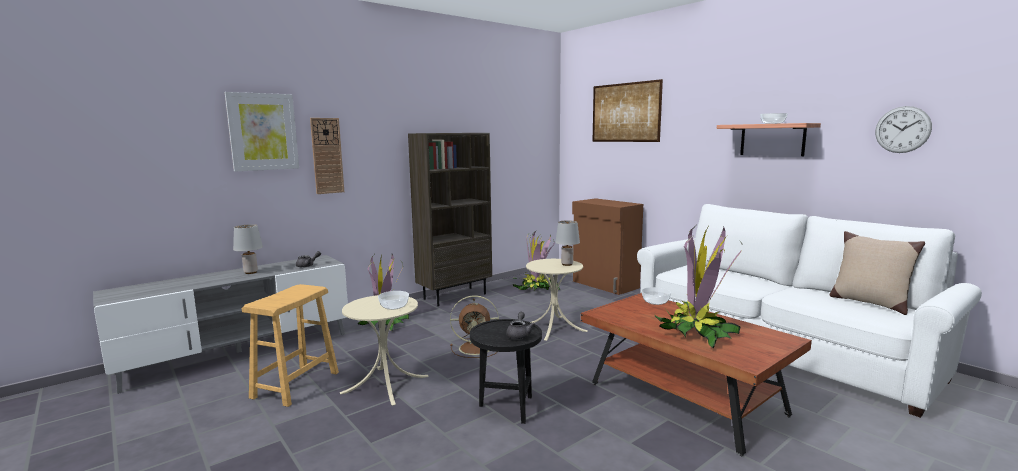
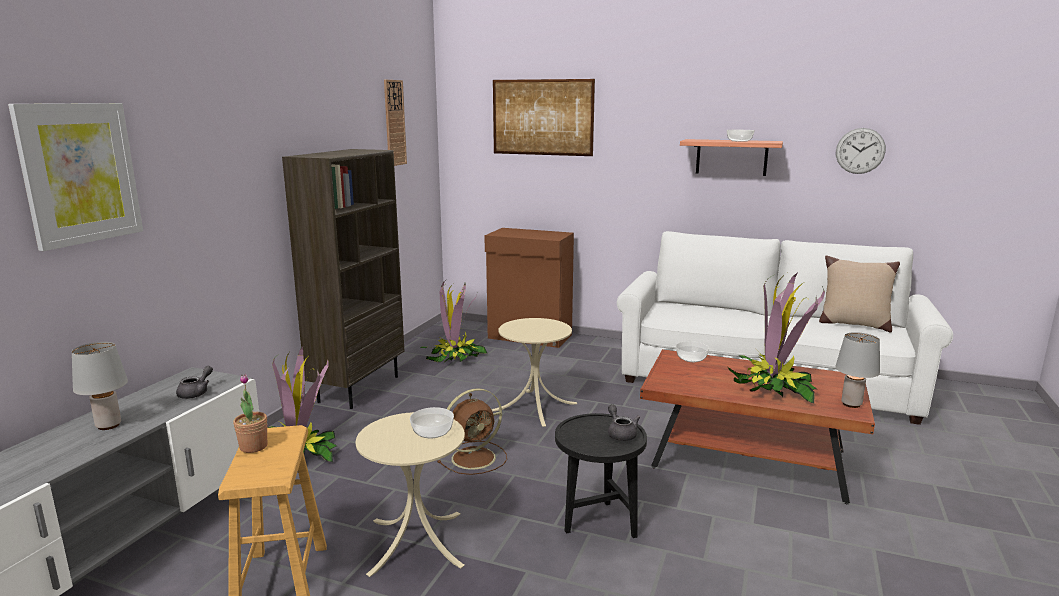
camera: 30 degrees left, 5 degrees up
wall clock [310,118,344,194] -> wall clock moved to [384,80,407,166]
grey table lamp [555,220,580,266] -> grey table lamp moved to [835,332,880,408]
none -> potted plant [233,374,267,453]

